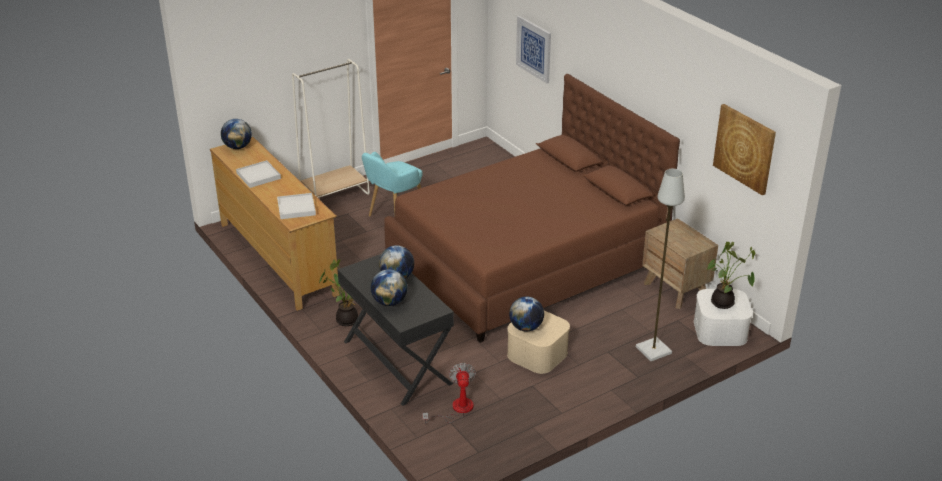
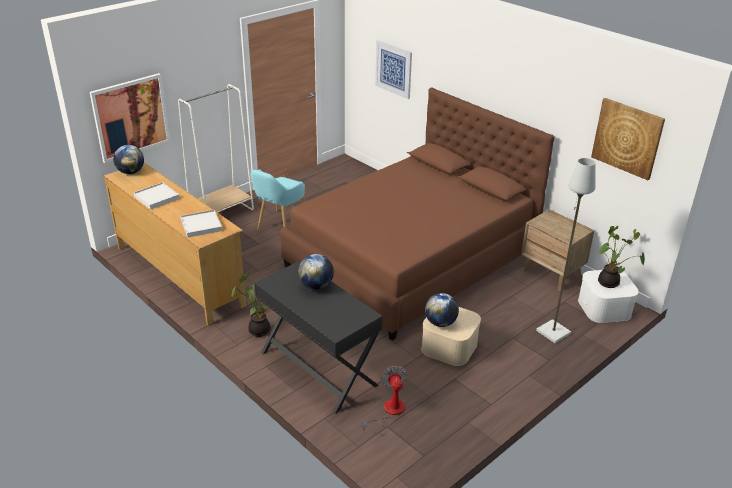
camera: 10 degrees left, 0 degrees up
globe [371,269,407,306] -> none
none -> picture [90,73,170,163]

